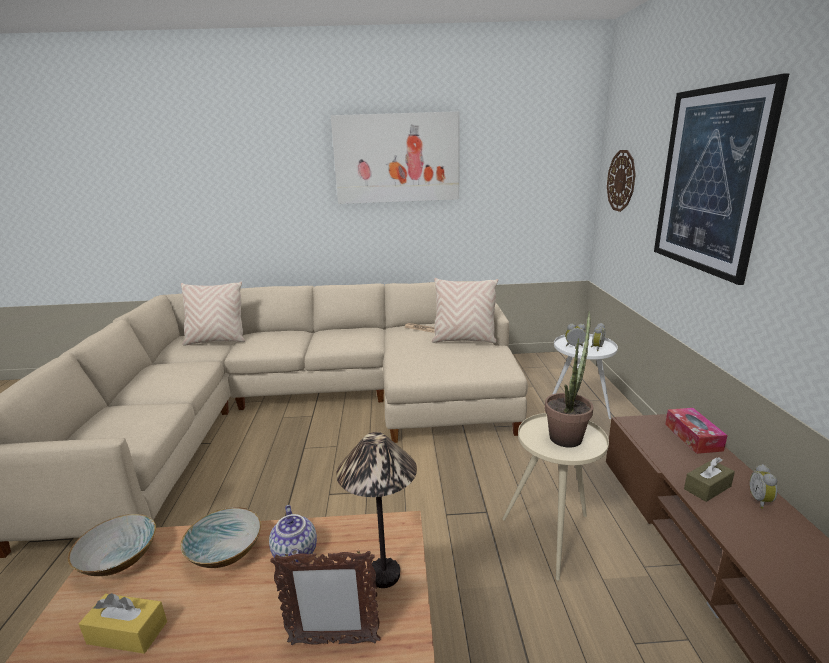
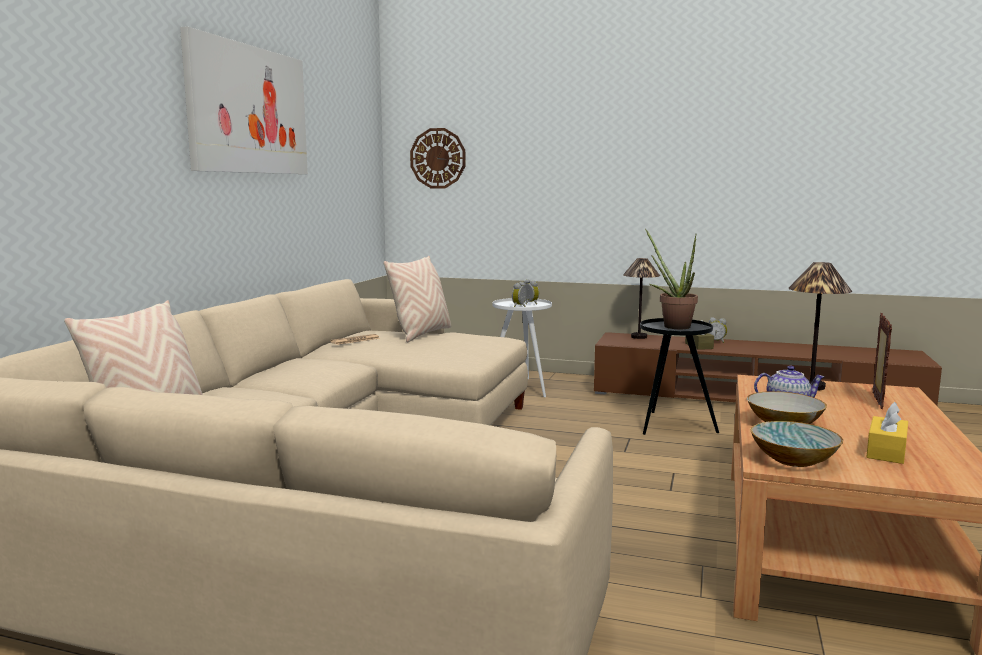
camera: 70 degrees left, 10 degrees down
beige side table [503,413,609,581] -> black side table [640,318,719,435]
picture [654,73,790,285] -> none
tissue box [665,408,728,454] -> table lamp [623,258,660,339]

